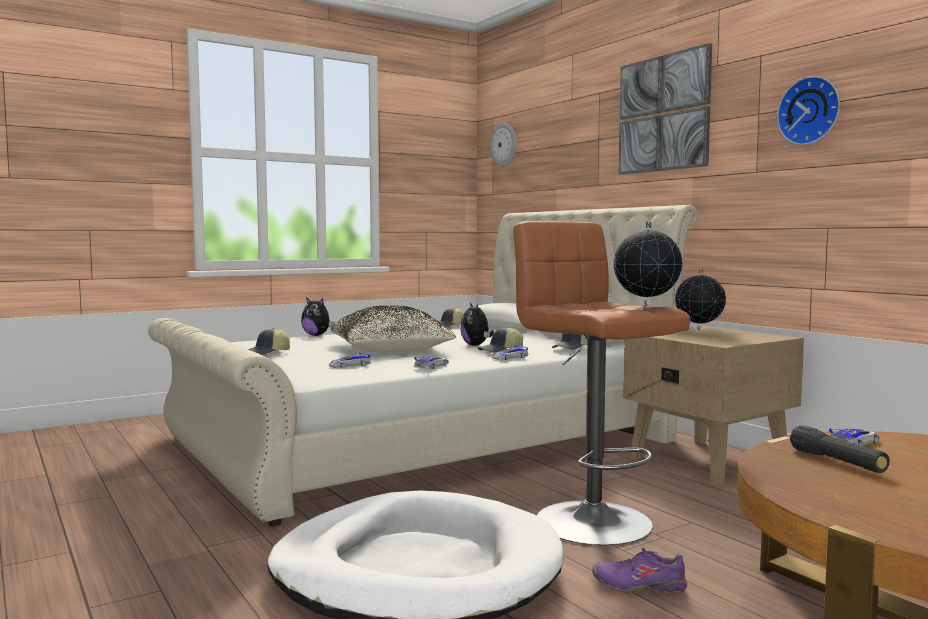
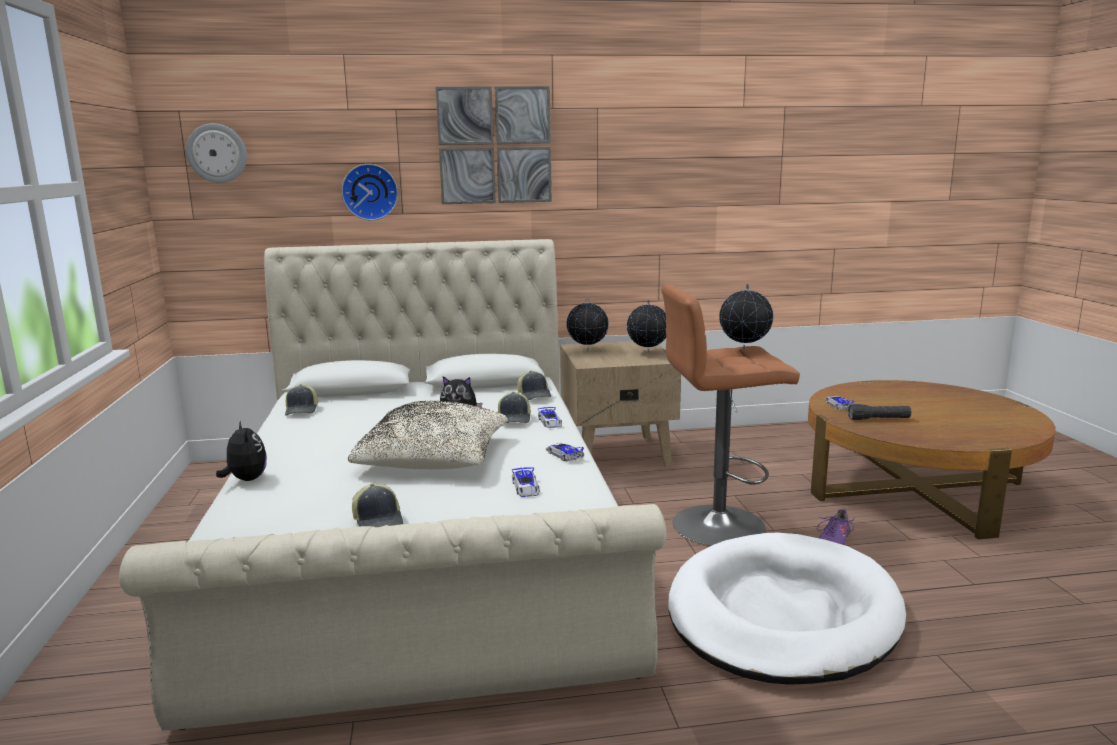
camera: 65 degrees left, 10 degrees up
plush toy [301,297,335,336] -> plush toy turned 90 degrees counterclockwise [216,420,267,481]
wall clock [777,76,840,145] -> wall clock moved to [341,164,398,220]
none -> globe [627,299,666,353]

